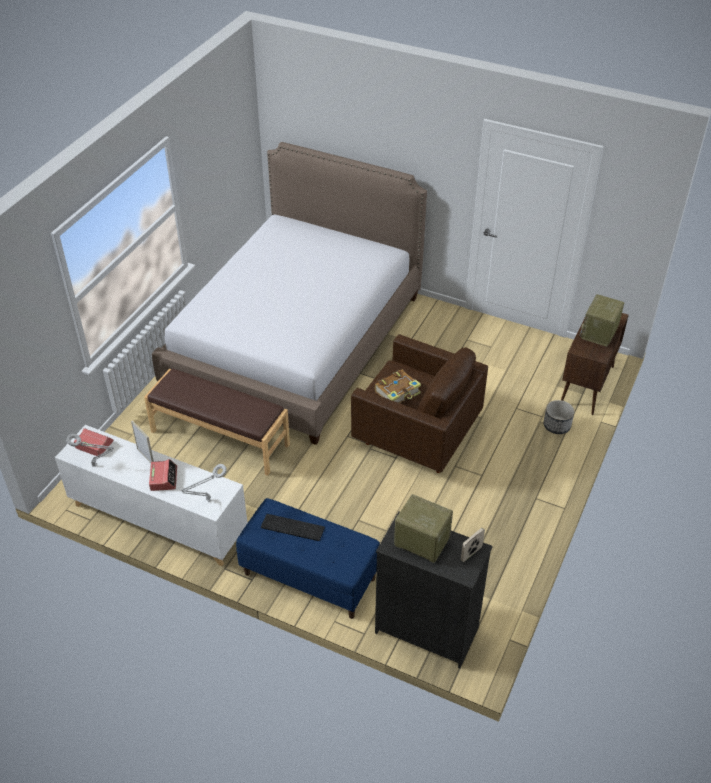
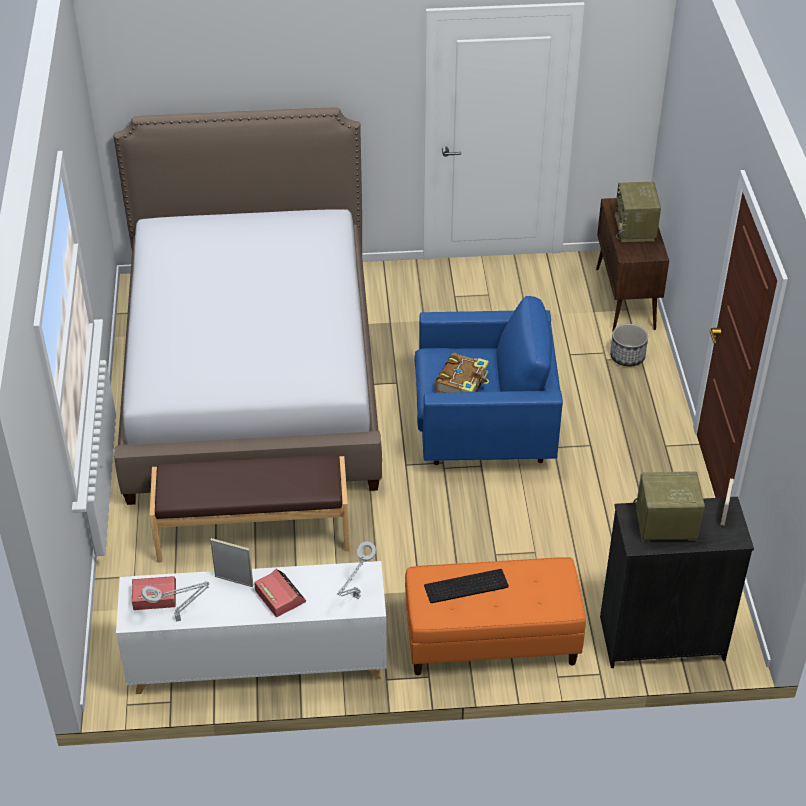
camera: 30 degrees left, 0 degrees up
blue bench [236,498,380,619] -> orange bench [405,557,586,675]
brown armchair [351,334,488,473] -> blue armchair [414,296,563,465]

